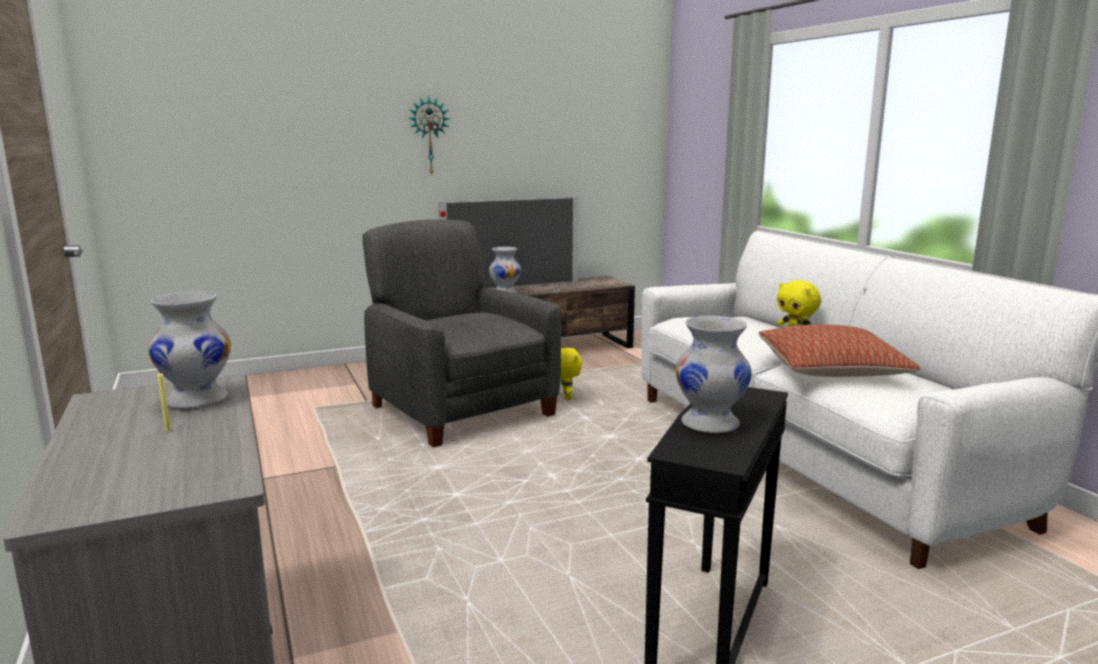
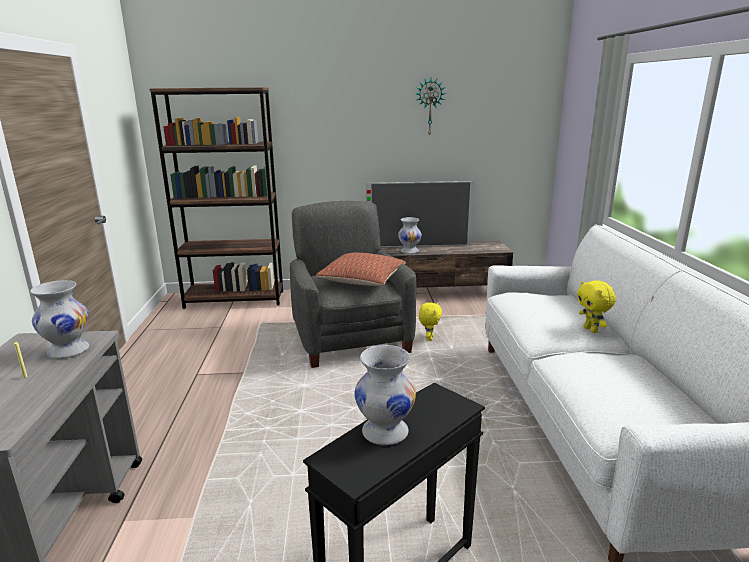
camera: 20 degrees right, 5 degrees up
wall clock [408,97,450,176] -> wall clock moved to [416,77,446,136]
pillow [759,325,920,377] -> pillow moved to [316,253,406,286]
none -> brown bookcase [149,87,283,309]

